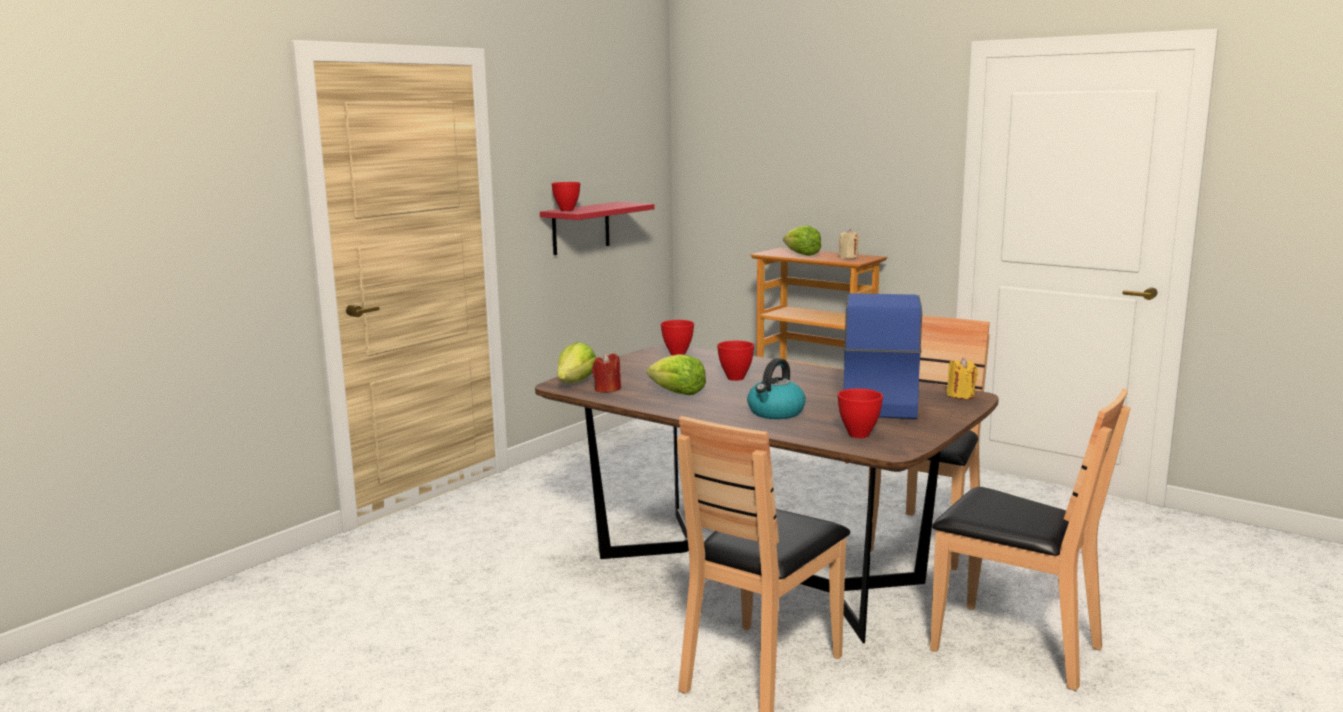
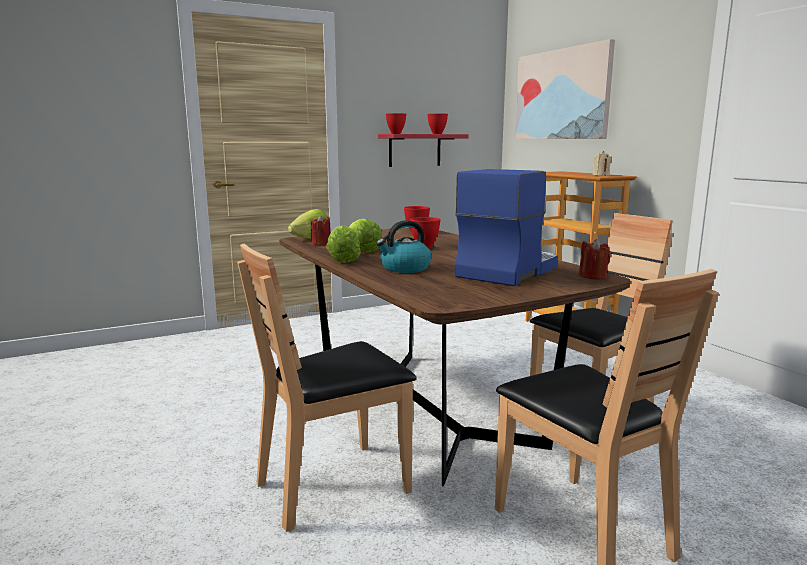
camera: 25 degrees right, 0 degrees up
lettuce [783,225,821,256] -> lettuce moved to [326,225,361,263]
red bowl [837,389,883,438] -> red bowl moved to [427,113,448,134]
yellow candle [947,358,978,399] -> red candle [579,239,610,279]
none -> picture [515,39,615,139]

